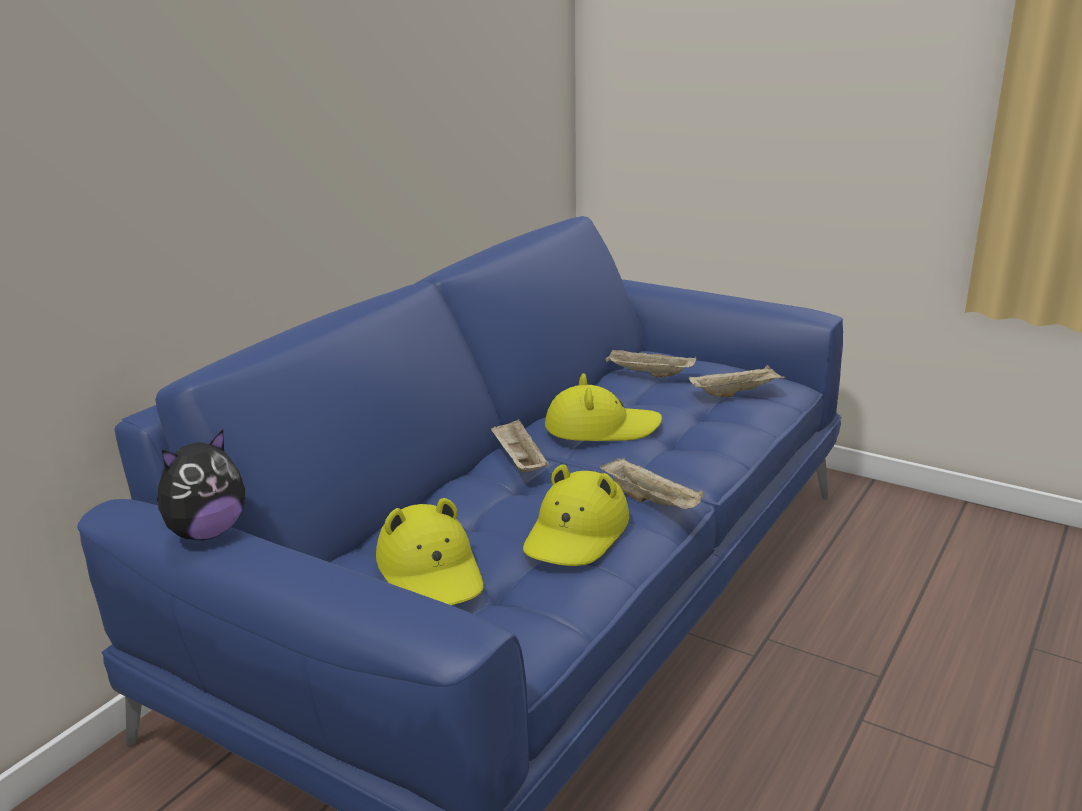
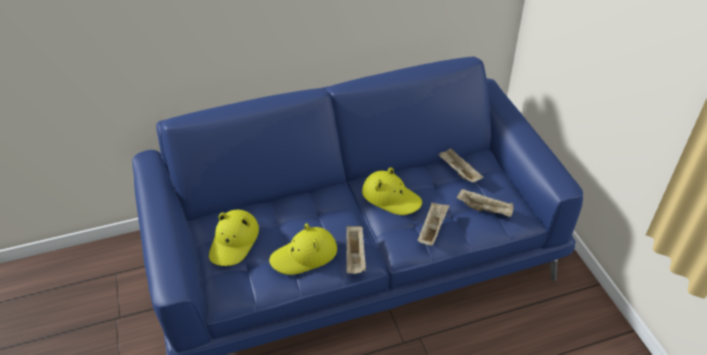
camera: 40 degrees right, 20 degrees up
plush toy [157,429,245,540] -> none
beige tray [491,418,549,472] -> beige tray moved to [418,202,449,246]

